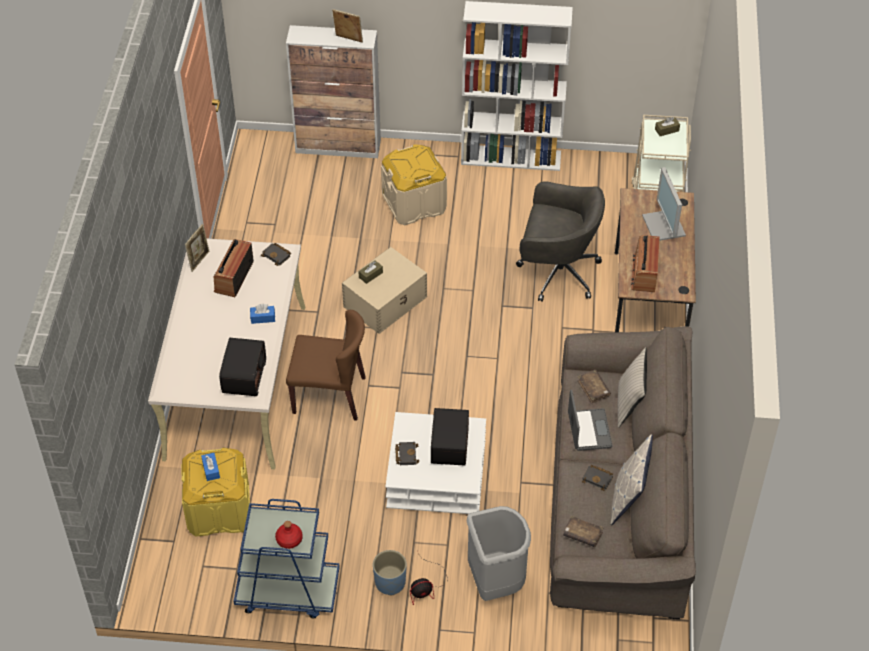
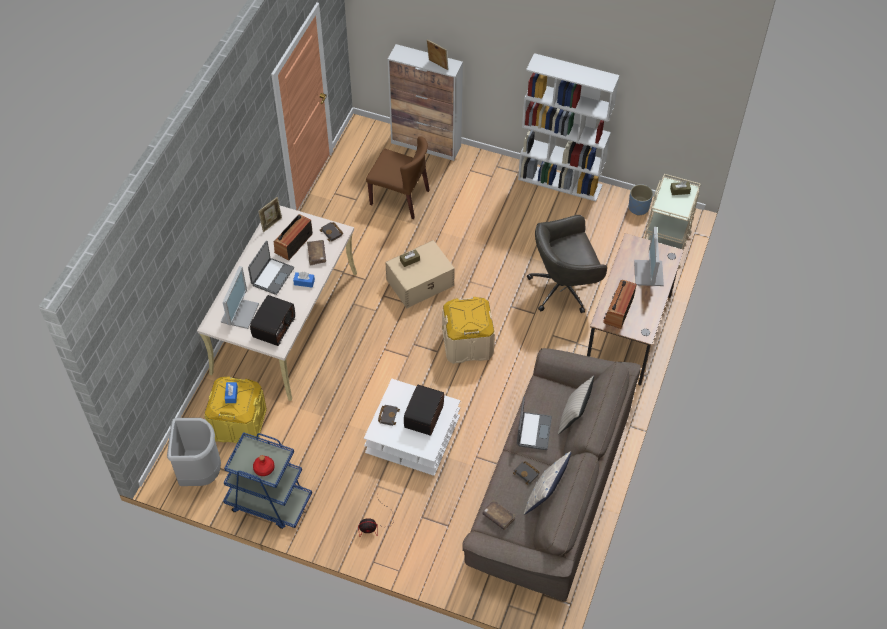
camera: 15 degrees right, 5 degrees up
brown chair [286,310,366,421] -> brown chair moved to [366,136,430,219]
blue planter [373,550,407,596] -> blue planter moved to [629,184,653,216]
beige storage box [381,145,447,225] -> beige storage box moved to [442,297,495,364]
grey trash can [467,506,531,601] -> grey trash can moved to [167,418,221,486]
grey office chair [516,181,605,302] -> grey office chair turned 135 degrees clockwise [527,215,607,313]
brown book [577,370,611,404] -> brown book moved to [307,240,326,266]
none -> monitor [221,266,259,329]
none -> laptop [248,241,294,295]

